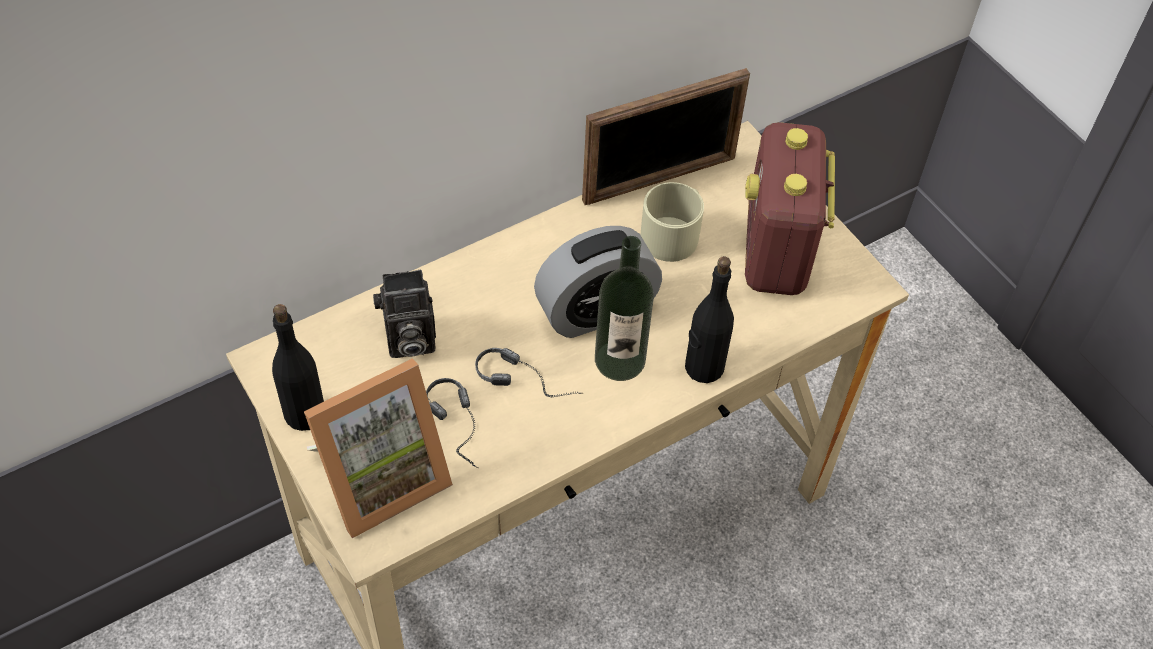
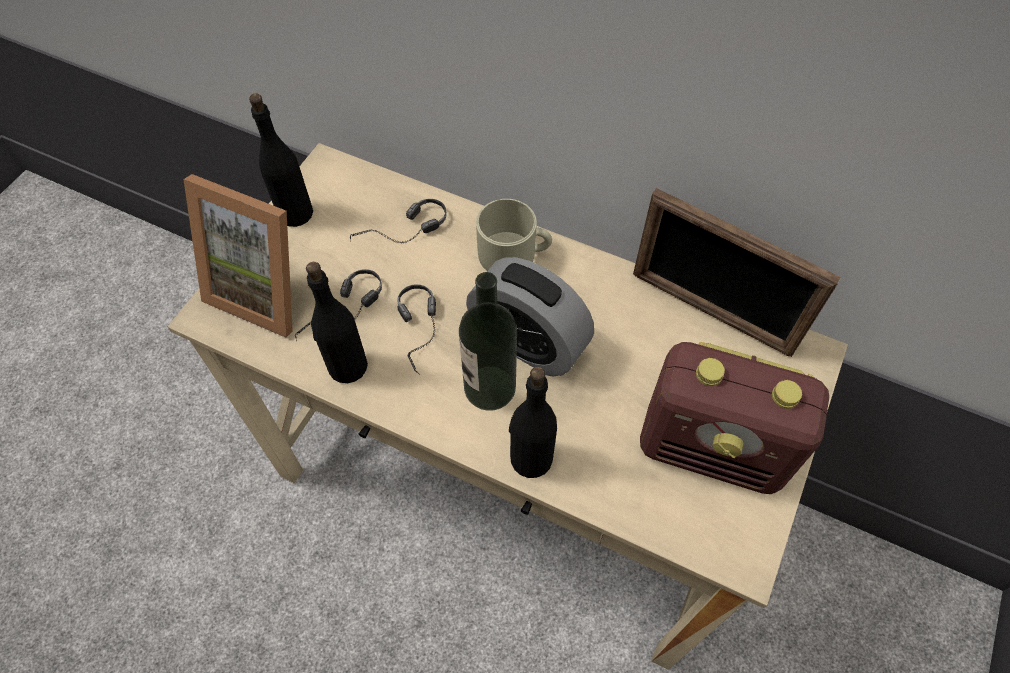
camera: 60 degrees right, 5 degrees up
camera [373,270,436,358] -> headphones [350,199,447,243]
beige mug [641,182,704,262] -> beige mug moved to [476,199,552,271]
radio [745,122,835,295] -> radio turned 135 degrees counterclockwise [640,342,829,494]
none -> black bottle [306,262,368,383]

